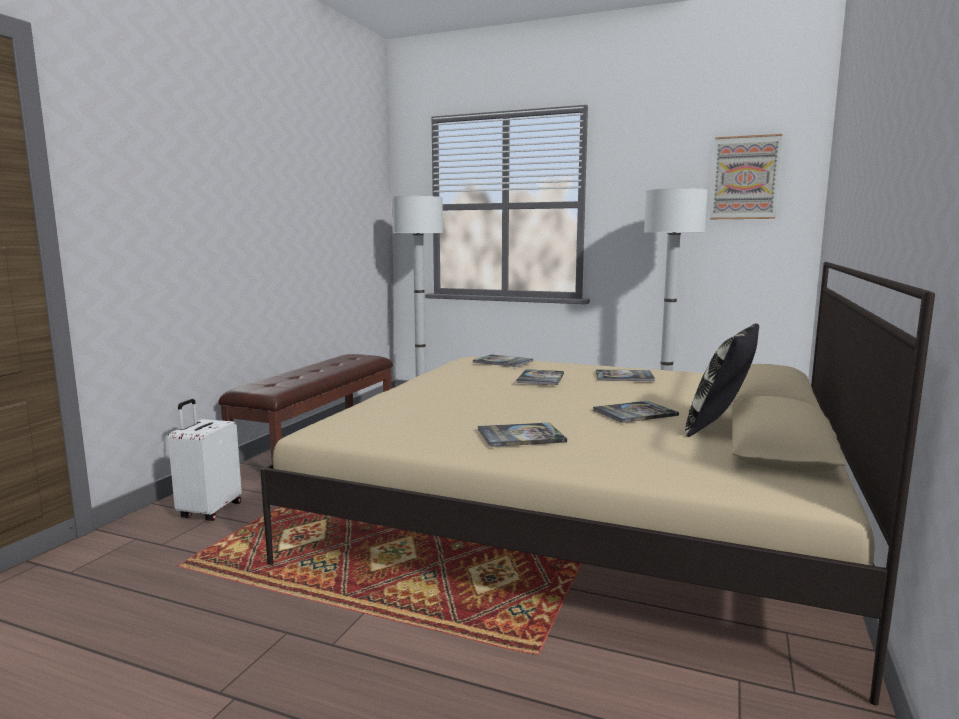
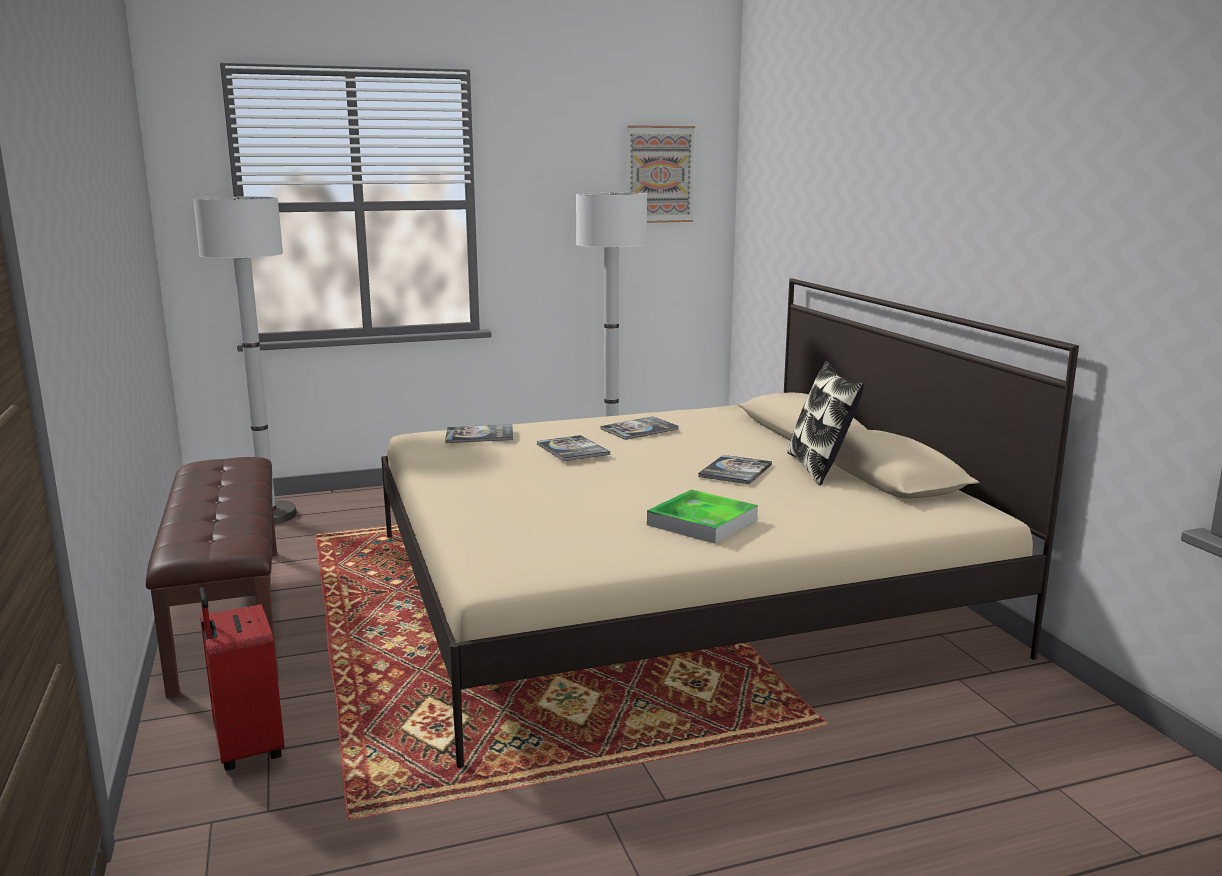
camera: 40 degrees left, 5 degrees up
white suitcase [168,399,242,521] -> red suitcase [199,587,285,771]
book [478,423,567,447] -> tray [647,489,758,544]

